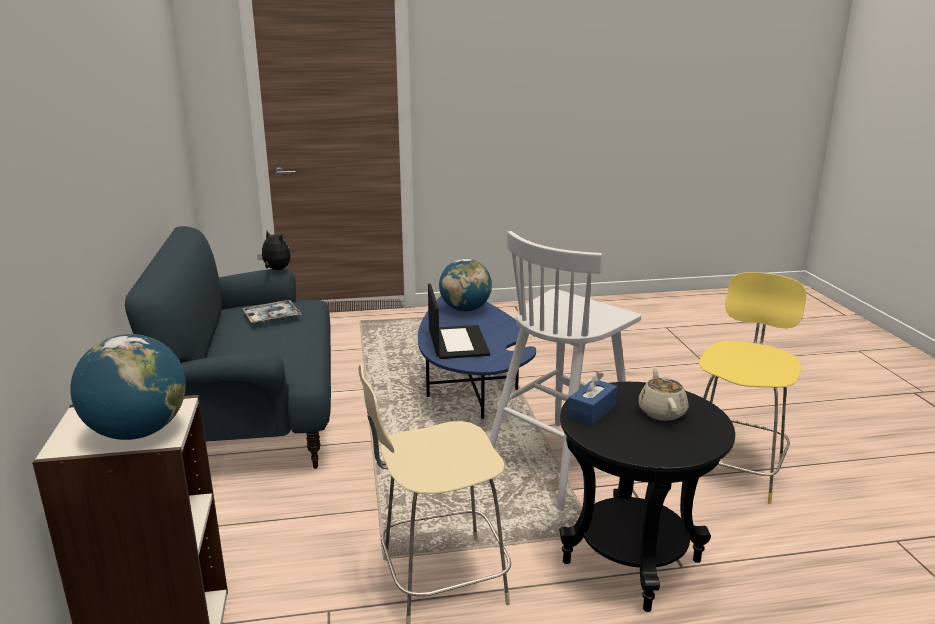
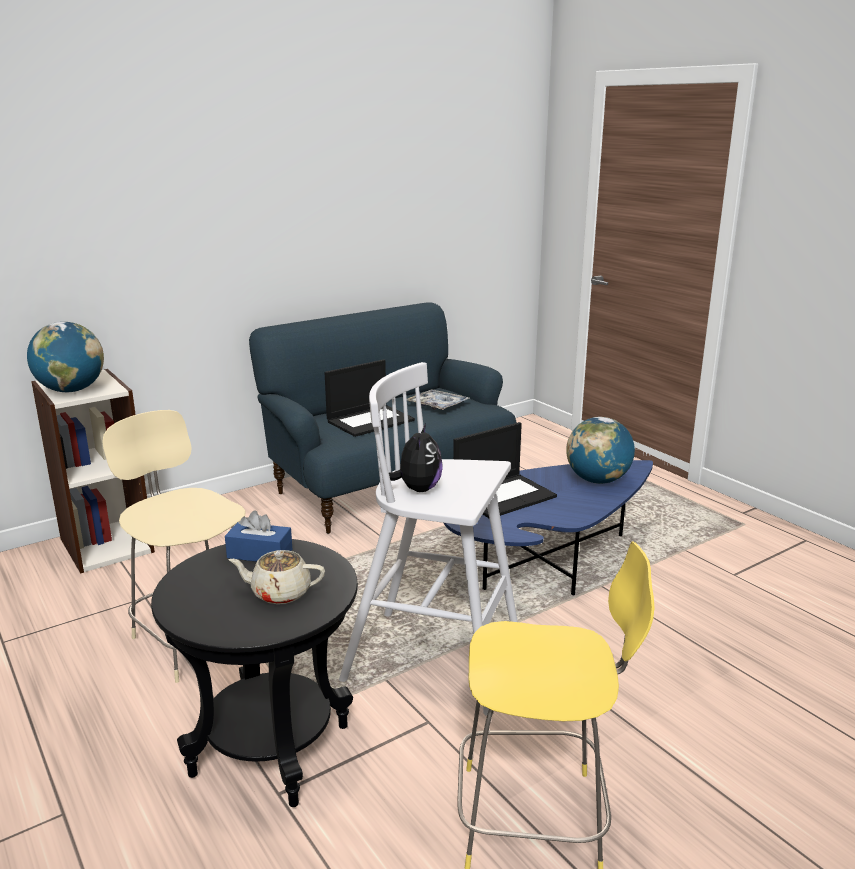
camera: 65 degrees right, 0 degrees up
plush toy [257,231,291,270] -> plush toy moved to [389,423,443,492]
beige teapot [638,367,689,421] -> beige teapot turned 150 degrees counterclockwise [228,550,325,604]
none -> laptop [324,359,415,437]

